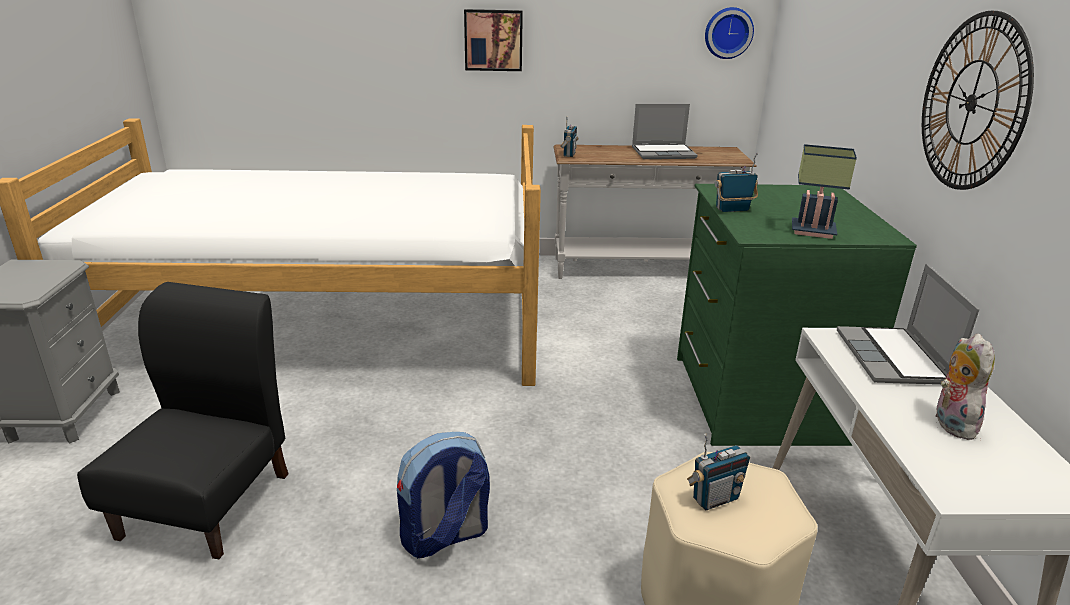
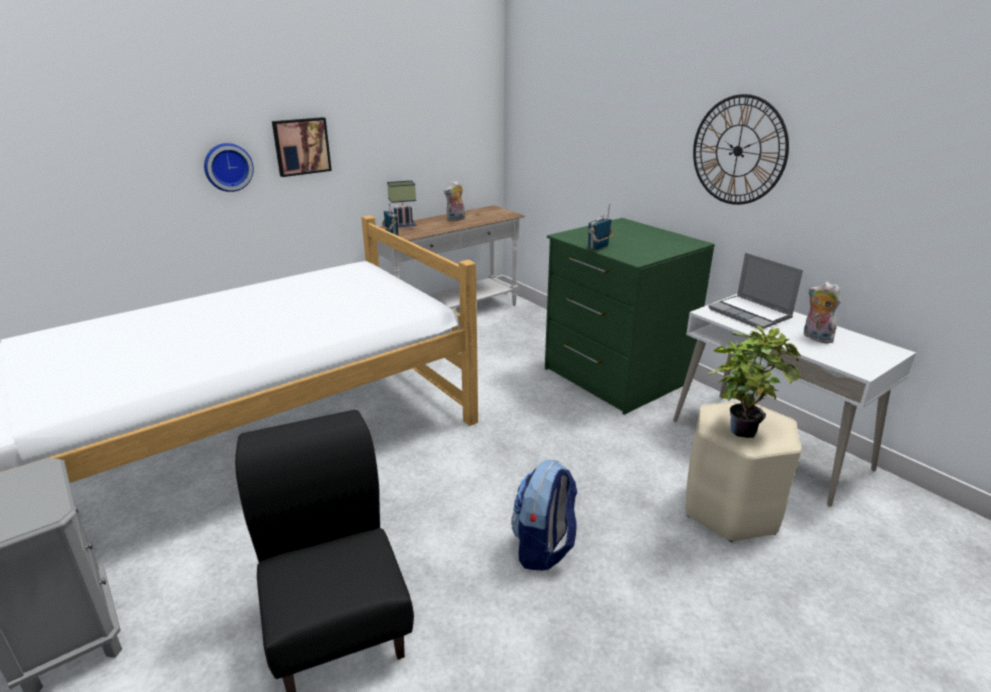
camera: 35 degrees left, 0 degrees up
laptop [632,104,698,159] -> plush toy [444,180,465,221]
radio [687,433,750,510] -> potted plant [707,326,801,438]
wall clock [705,7,754,59] -> wall clock moved to [204,143,254,192]
table lamp [792,144,857,239] -> table lamp moved to [387,180,417,230]

